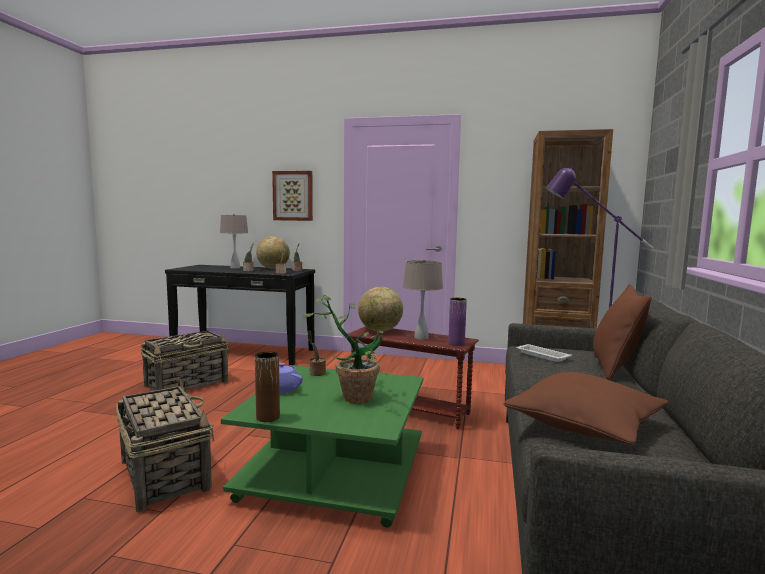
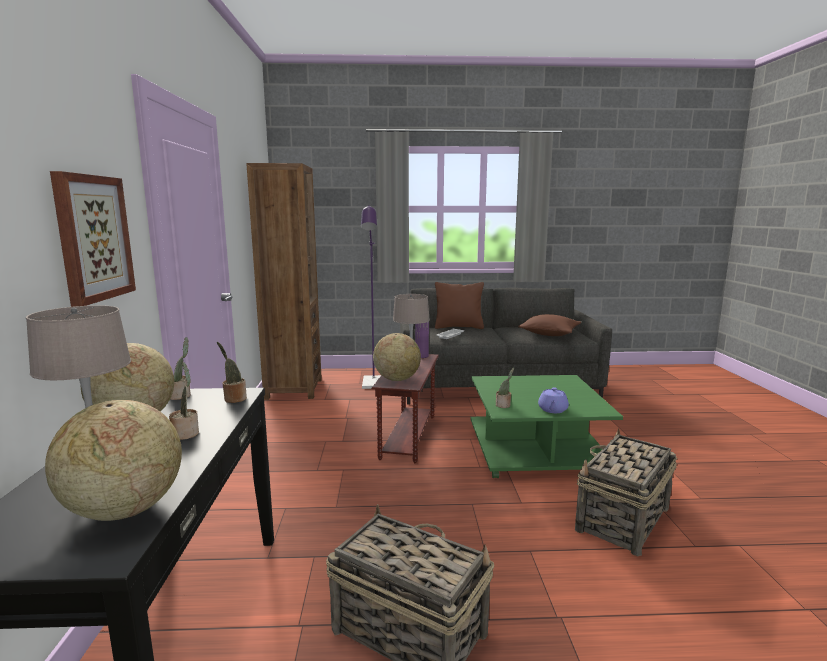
camera: 105 degrees left, 5 degrees up
brown vase [255,352,280,422] -> none
potted plant [303,295,387,403] -> none
none -> globe [45,400,182,521]

